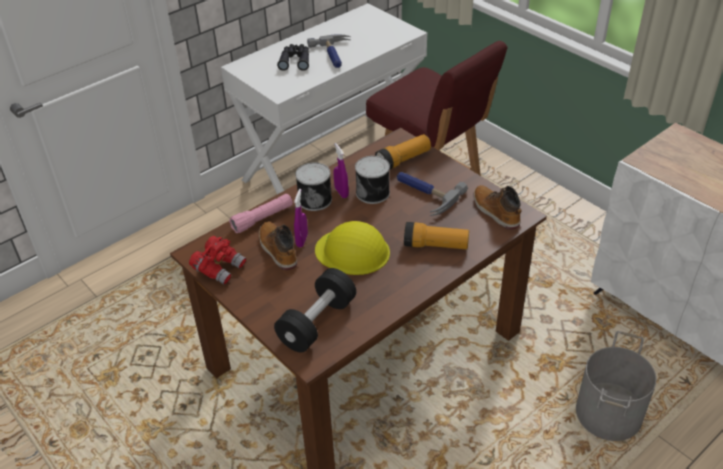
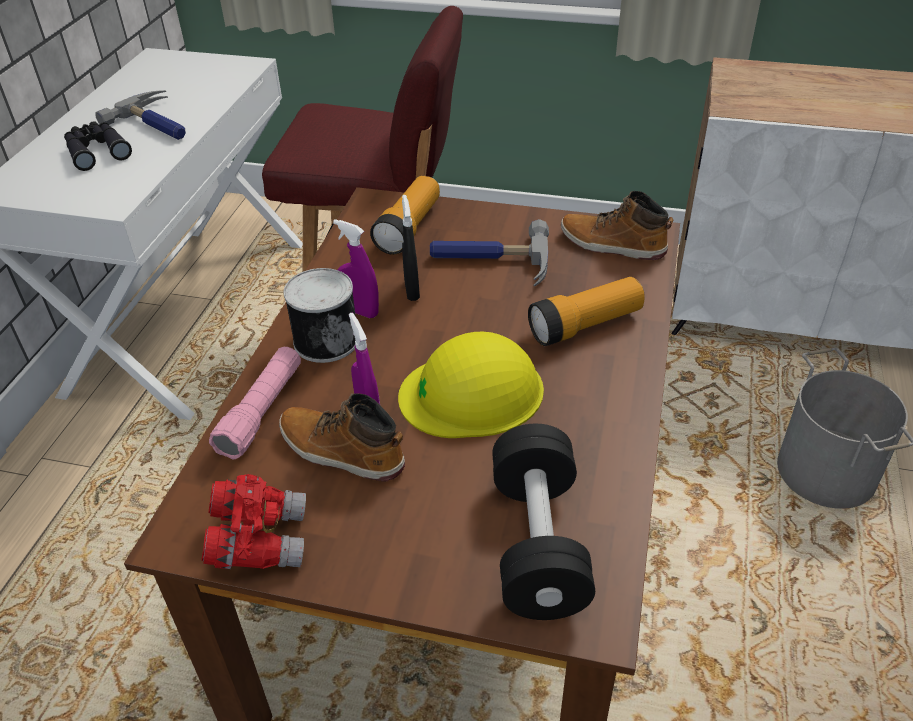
camera: 35 degrees left, 0 degrees up
can [355,156,390,204] -> black spray bottle [402,195,420,301]

